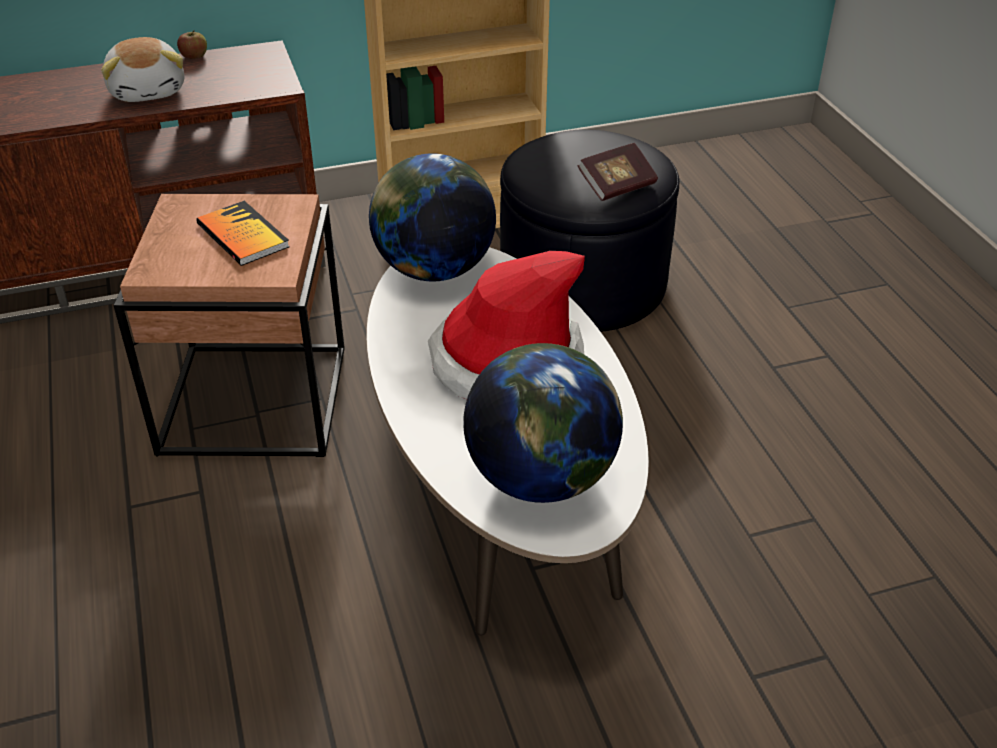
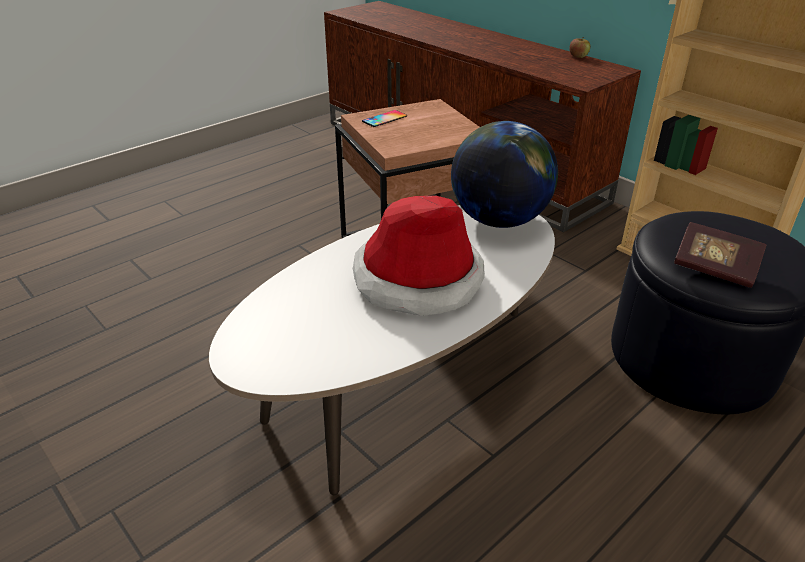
camera: 65 degrees right, 5 degrees down
plush toy [101,37,184,102] -> none
book [196,201,290,266] -> none
globe [463,343,623,503] -> none
none -> phone [362,110,407,127]

